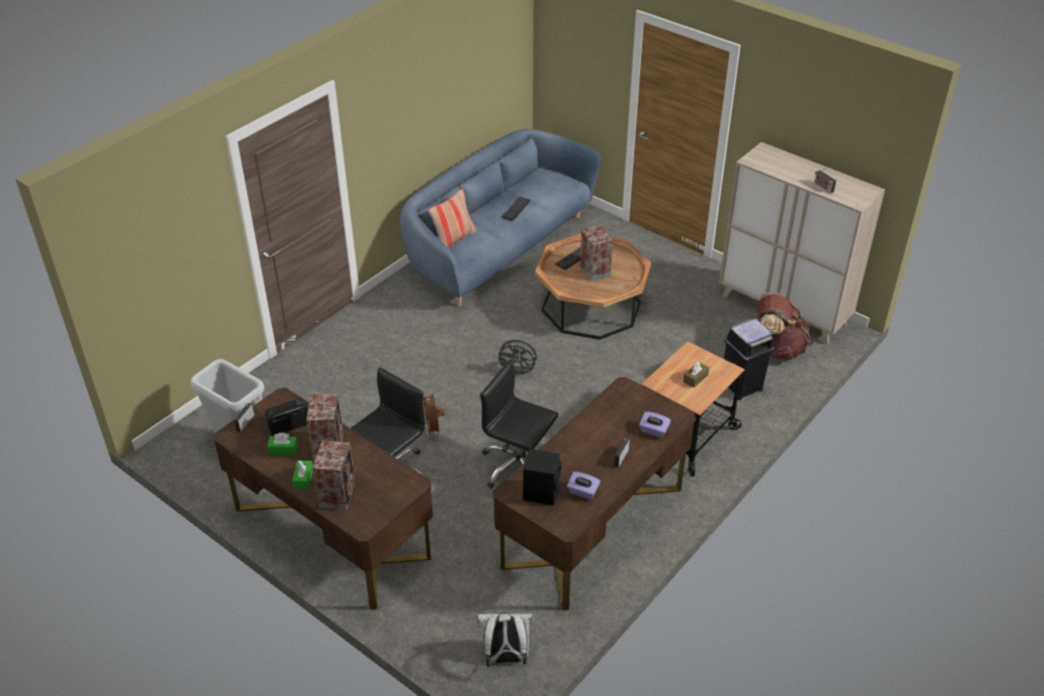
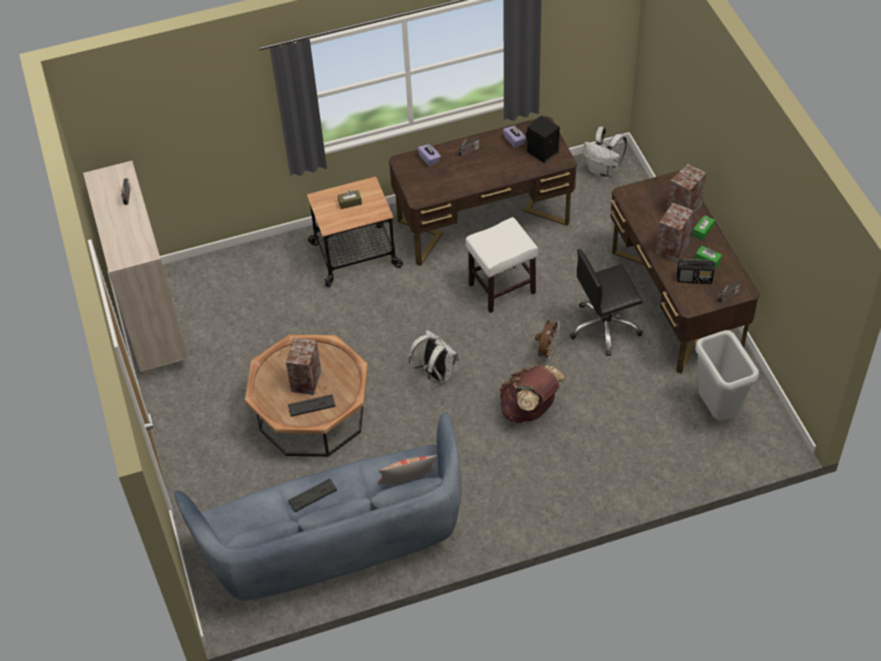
camera: 145 degrees left, 10 degrees up
black office chair [480,360,558,489] -> white stool [466,217,538,313]
grey fan [495,340,538,377] -> white backpack [409,330,459,383]
black trash can [724,319,774,400] -> none
brown backpack [758,292,810,360] -> brown backpack moved to [499,365,565,423]

